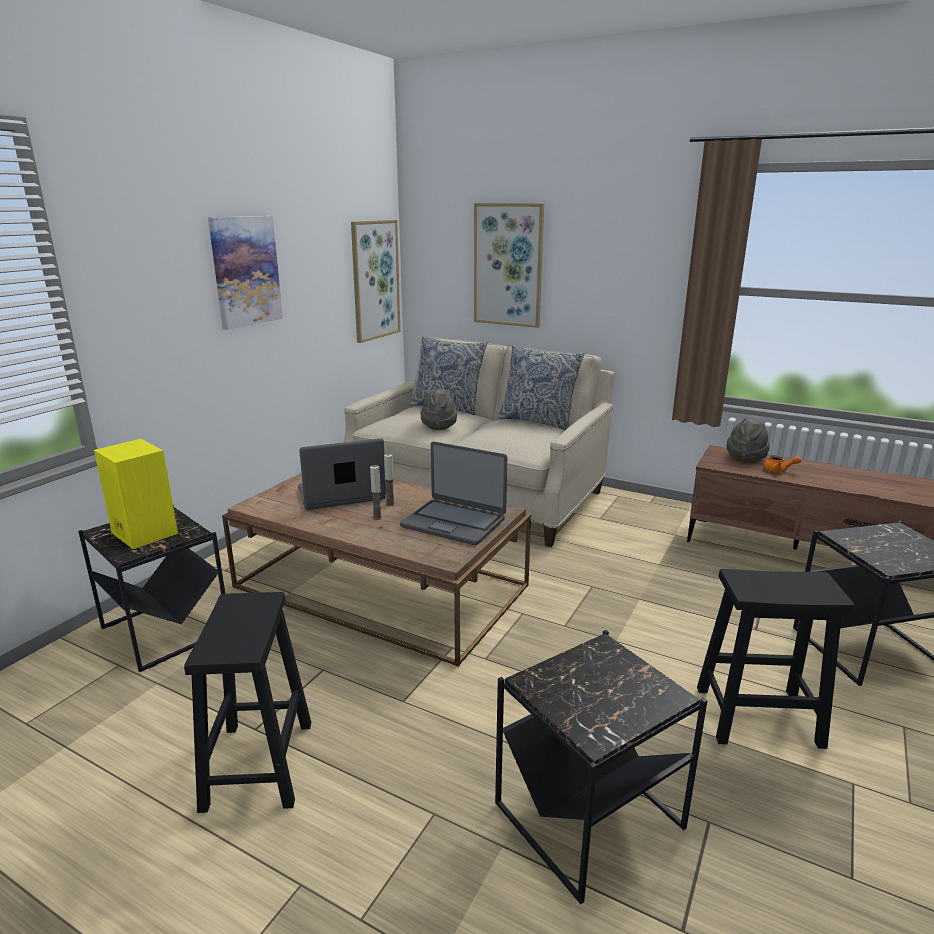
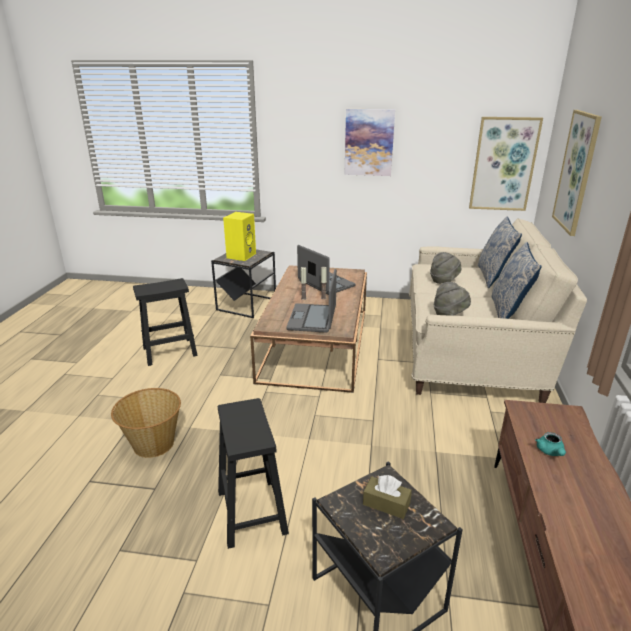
camera: 70 degrees right, 5 degrees up
black side table [495,630,707,904] -> basket [111,388,181,458]
grey hat [727,417,770,463] -> grey hat moved to [434,282,471,316]
orange teapot [763,455,802,473] -> turquoise teapot [535,432,566,456]
none -> brown tissue box [363,475,412,519]

